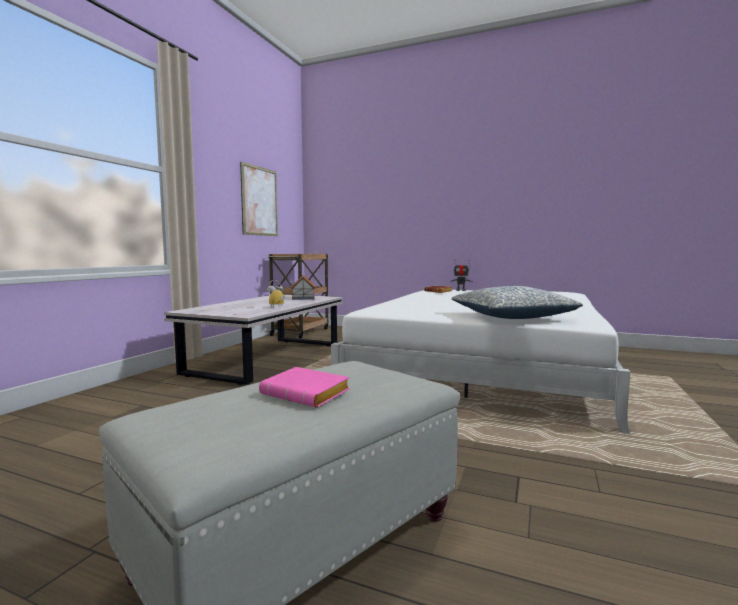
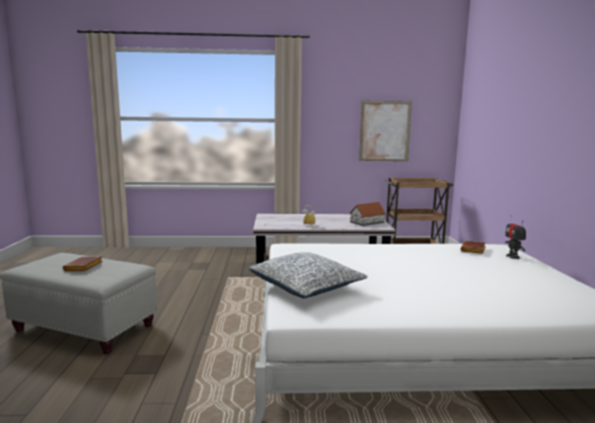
camera: 65 degrees right, 5 degrees up
pink book [259,367,350,408] -> brown book [63,256,103,271]

